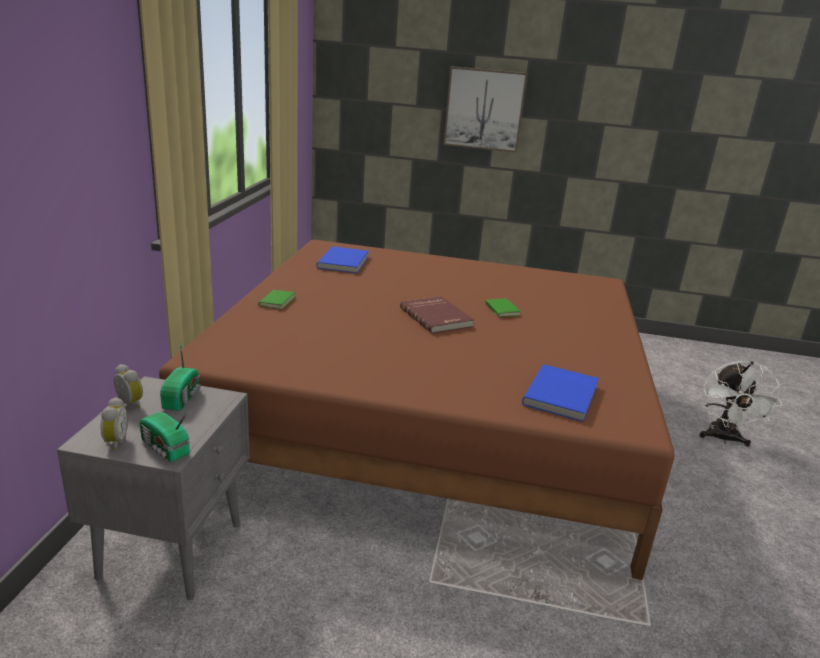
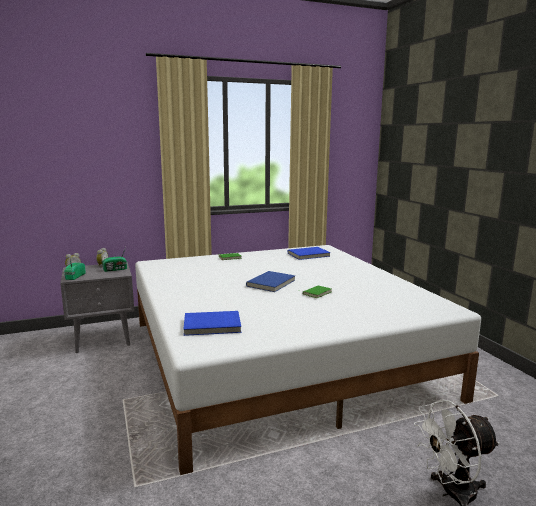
camera: 60 degrees right, 10 degrees down
brown bed [159,240,675,580] -> white bed [135,245,481,475]
red book [400,296,474,334] -> blue book [246,271,295,292]
picture [443,66,527,153] -> none

